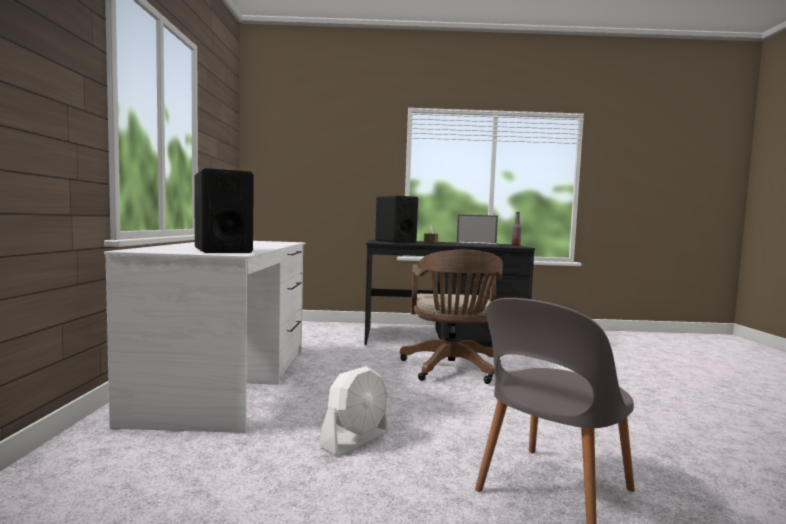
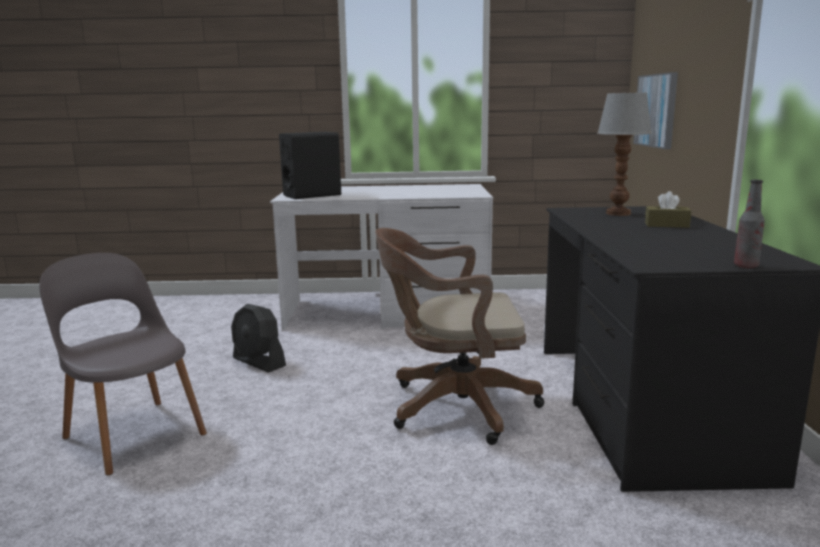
camera: 90 degrees right, 10 degrees up
white fan [319,366,389,456] -> black fan [231,304,286,373]
black speaker [375,196,418,243] -> table lamp [597,93,652,216]
laptop [457,214,500,247] -> none
none -> picture [633,72,678,149]

